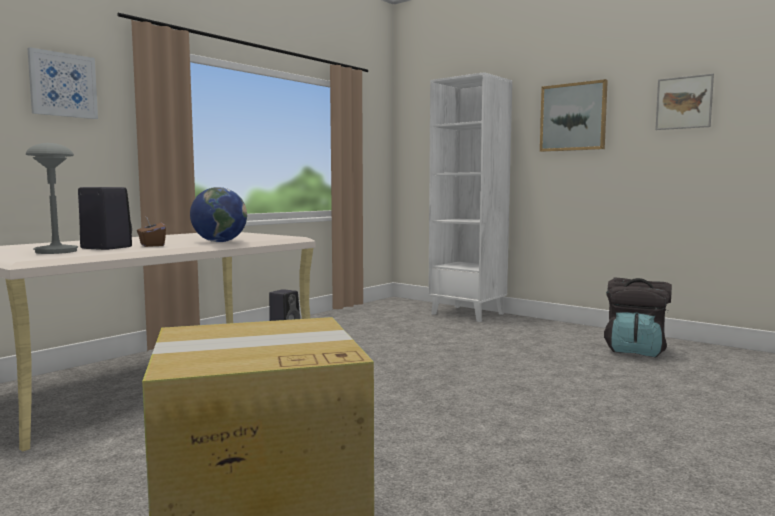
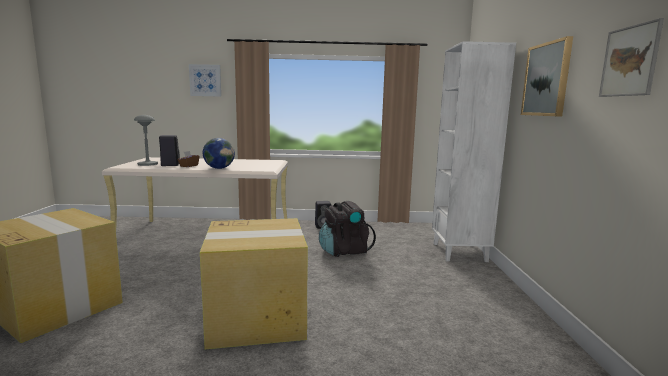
camera: 50 degrees right, 5 degrees up
black backpack [604,277,672,357] -> black backpack moved to [319,201,376,257]
none -> cardboard box [200,218,308,349]

